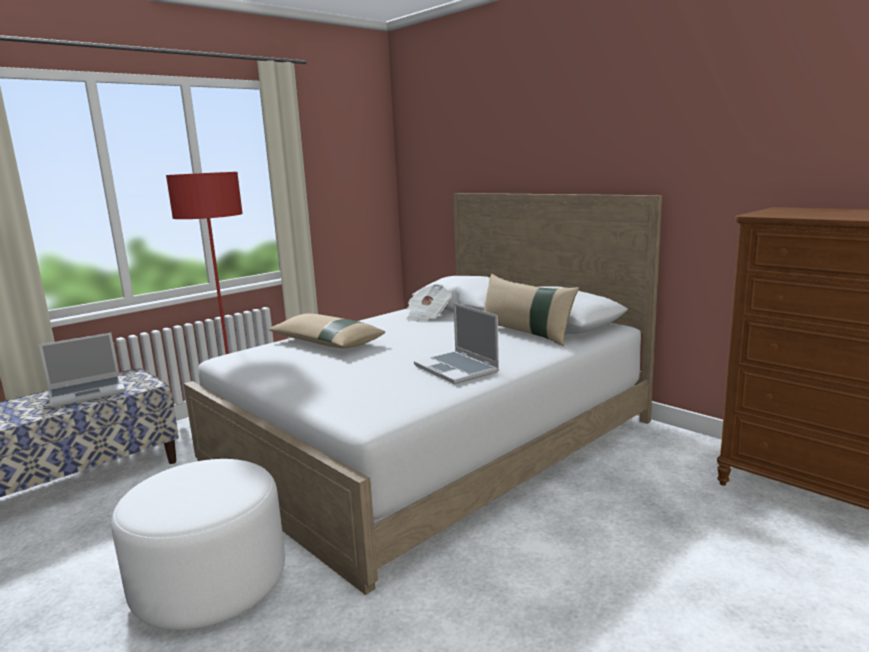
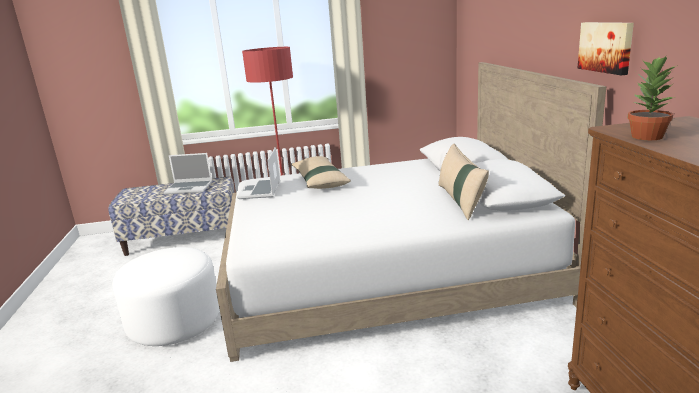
camera: 35 degrees right, 5 degrees up
newspaper [407,284,452,321] -> none
laptop [414,303,499,384] -> laptop moved to [237,147,280,199]
none -> picture [577,22,634,75]
none -> potted plant [627,56,678,140]

